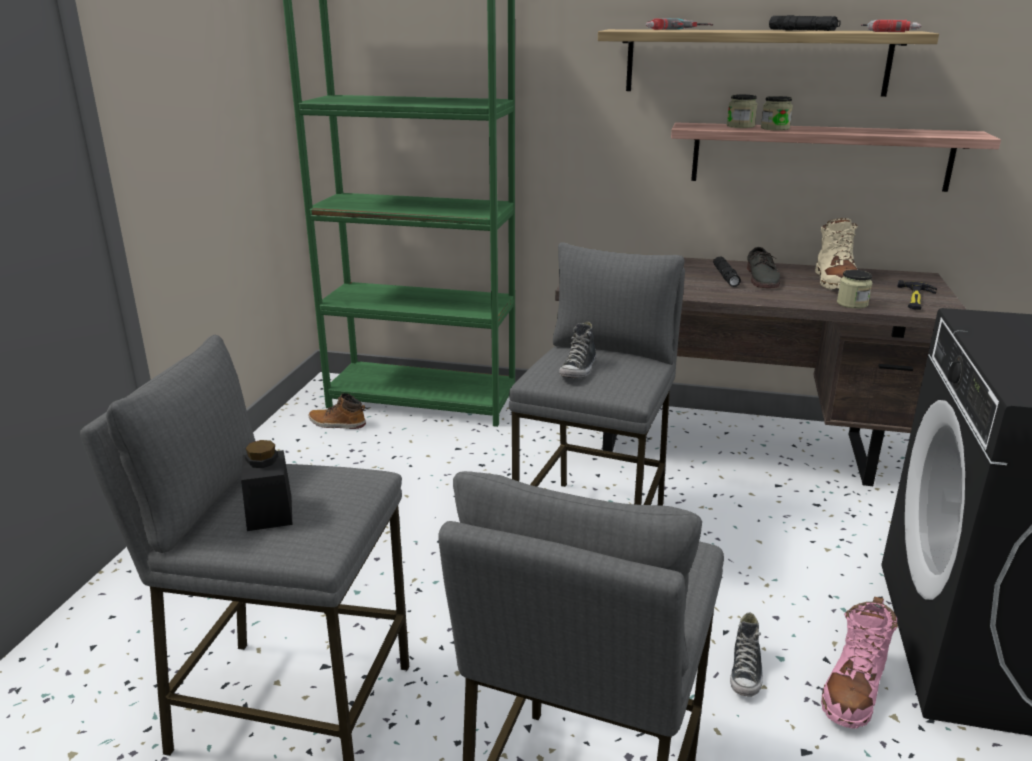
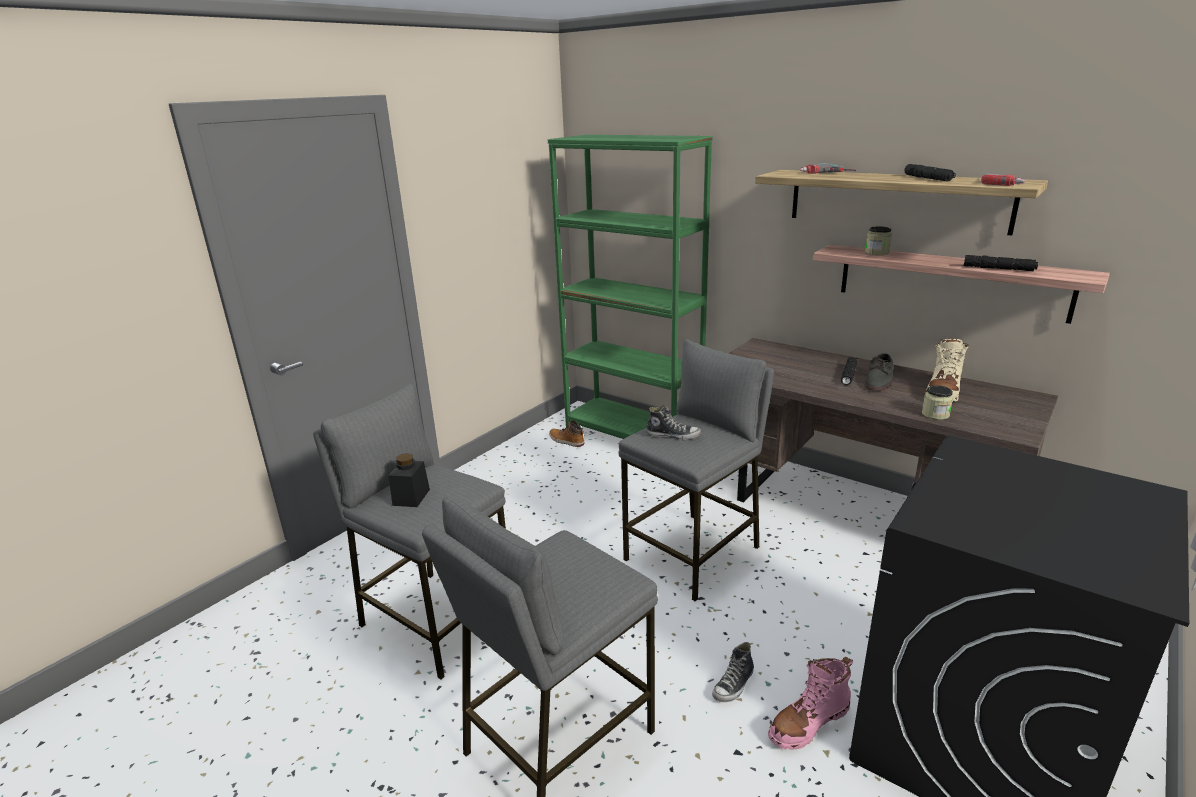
camera: 25 degrees right, 0 degrees up
shoe [559,322,596,378] -> shoe turned 120 degrees counterclockwise [646,405,701,440]
jar [761,96,793,131] -> none
hammer [897,280,937,310] -> none
none -> black flashlight [964,255,1038,271]

